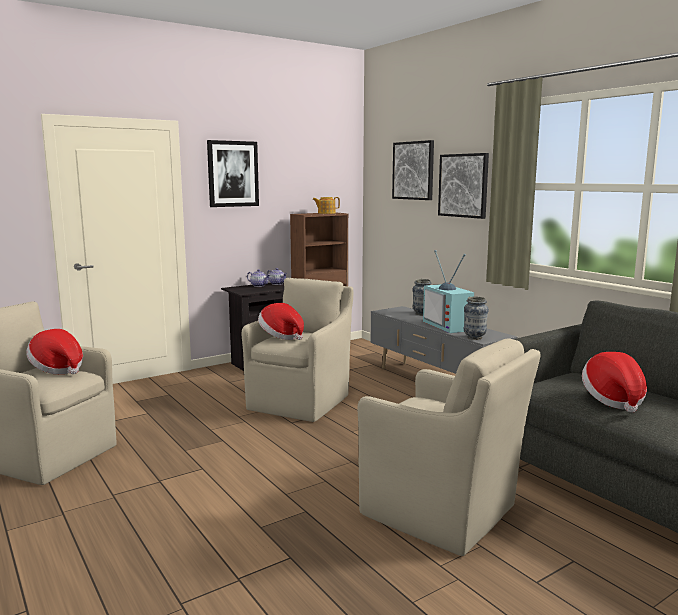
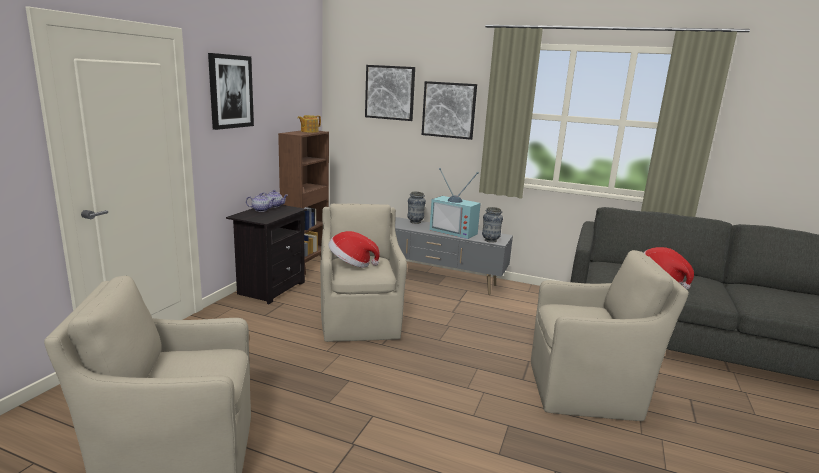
camera: 35 degrees left, 5 degrees up
hat [26,329,83,374] -> none

